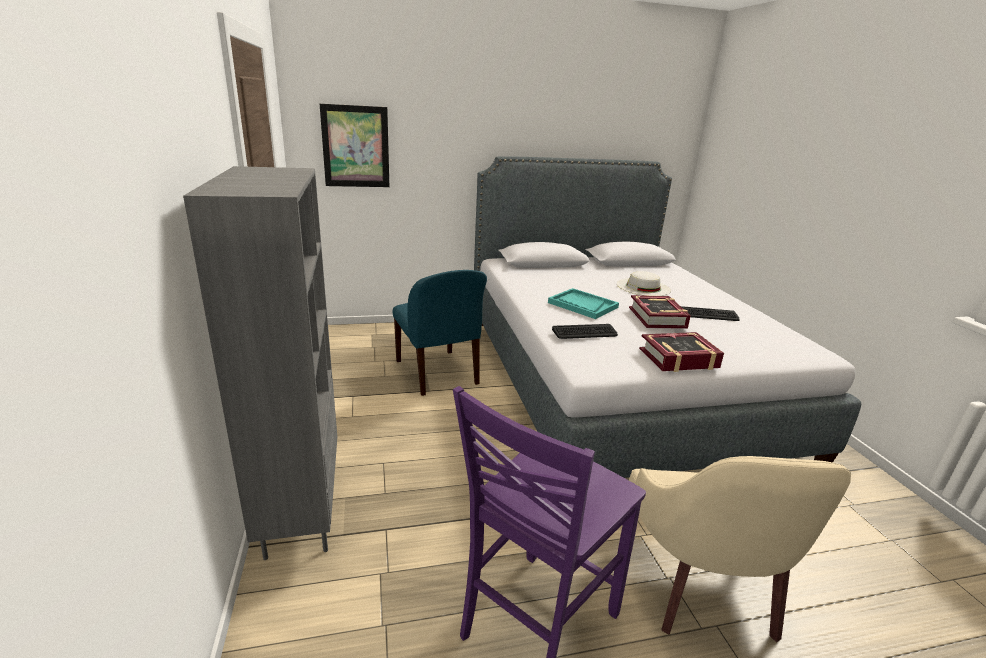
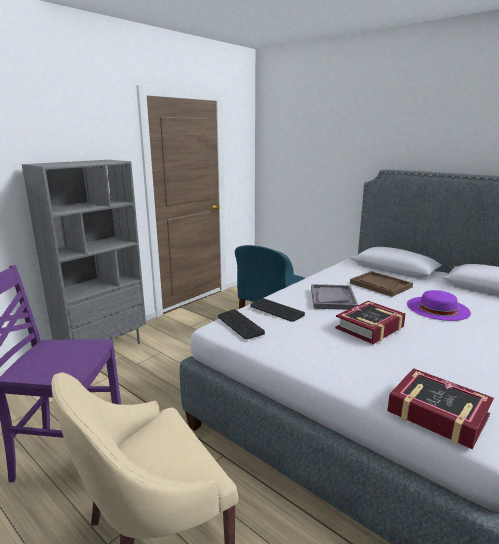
camera: 55 degrees right, 5 degrees down
picture [320,104,389,187] -> none
turquoise tray [548,288,619,319] -> grey tray [311,284,358,310]
white hat [617,271,671,296] -> purple hat [407,290,471,321]
book [639,332,724,372] -> book moved to [387,368,494,449]
keyboard [681,306,740,321] -> keyboard moved to [218,309,265,339]
none -> brown tray [350,271,413,297]

